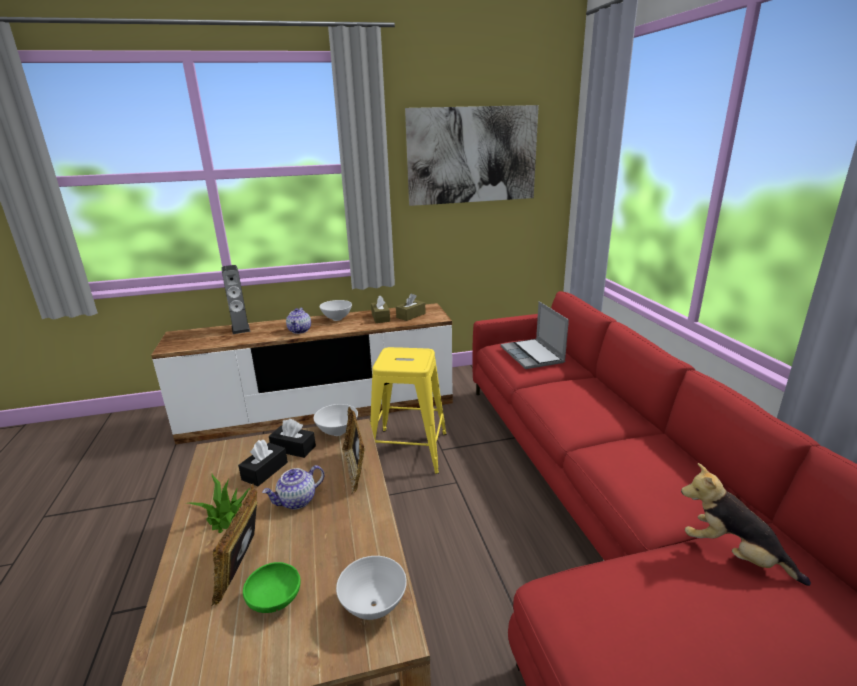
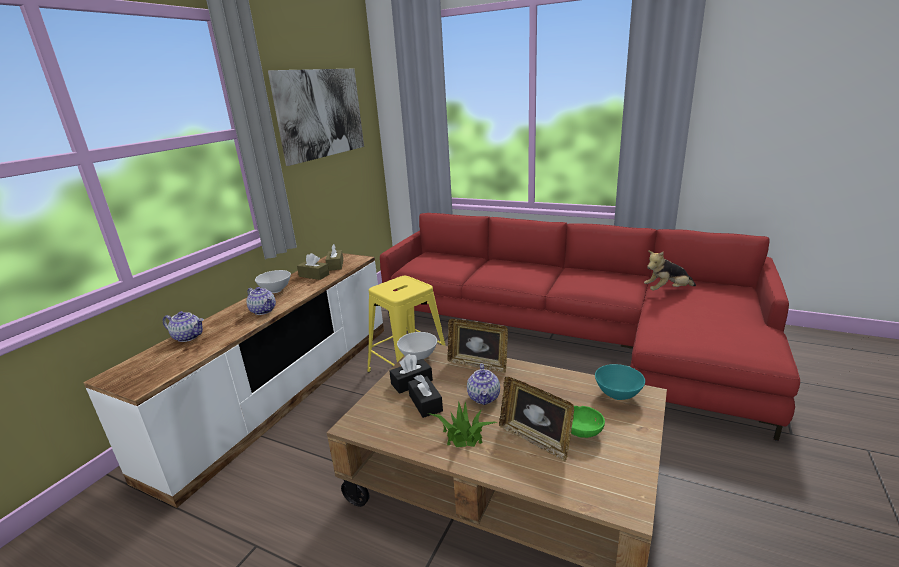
camera: 50 degrees left, 0 degrees up
speaker [221,265,250,334] -> teapot [163,311,204,342]
white bowl [336,556,407,620] -> turquoise bowl [595,364,645,400]
laptop [501,301,569,369] -> none

